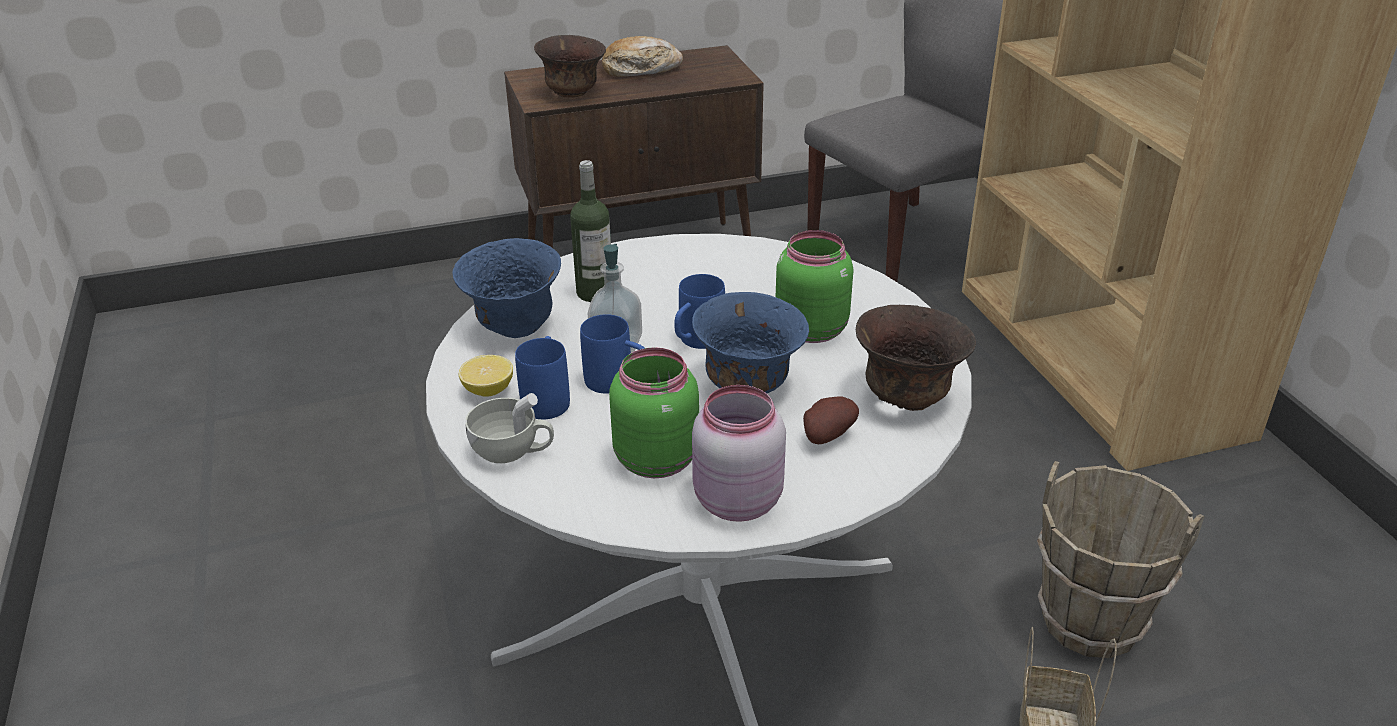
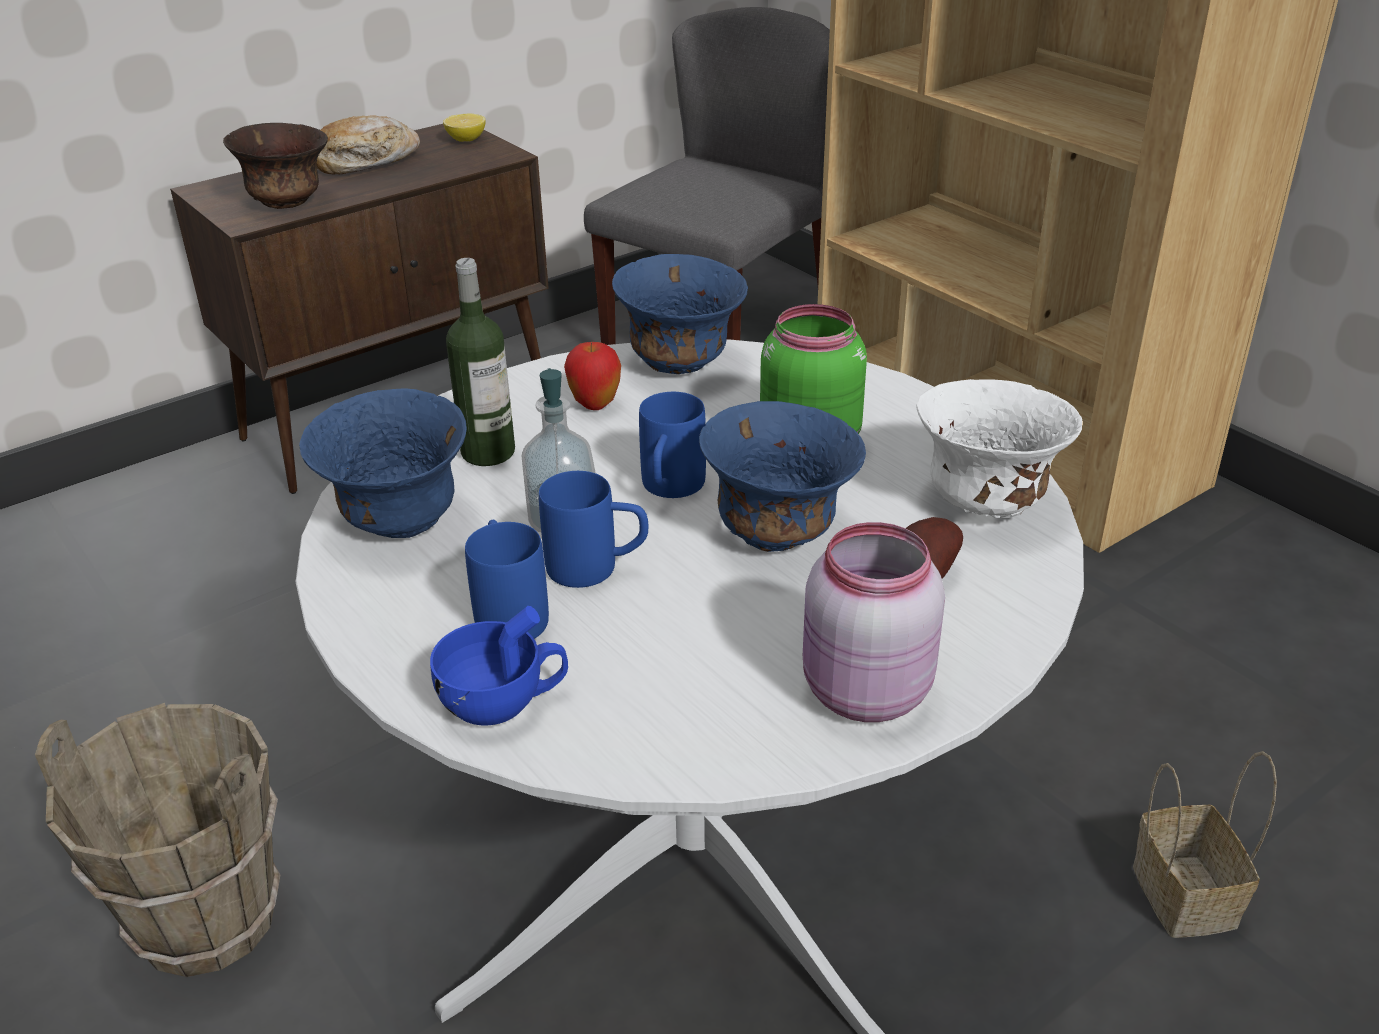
camera: 20 degrees left, 0 degrees up
lemon [459,355,513,397] -> lemon moved to [443,114,485,142]
white cup [465,393,554,463] -> blue cup [430,606,568,725]
green jar [609,347,699,478] -> none
brown bowl [856,305,976,411] -> white bowl [917,379,1083,518]
brown bucket [1037,461,1205,658] -> brown bucket moved to [35,703,280,977]
none -> apple [564,341,621,410]
none -> blue bowl [612,254,748,374]

